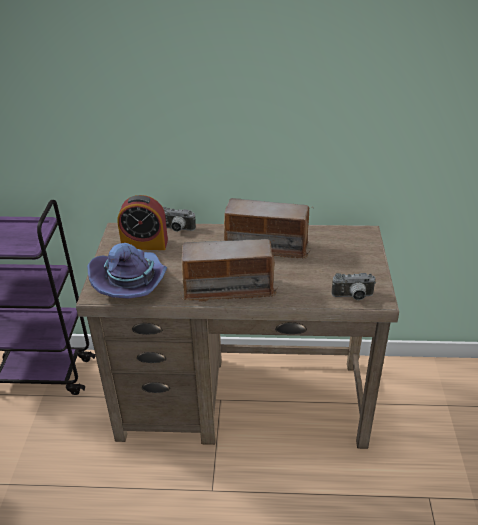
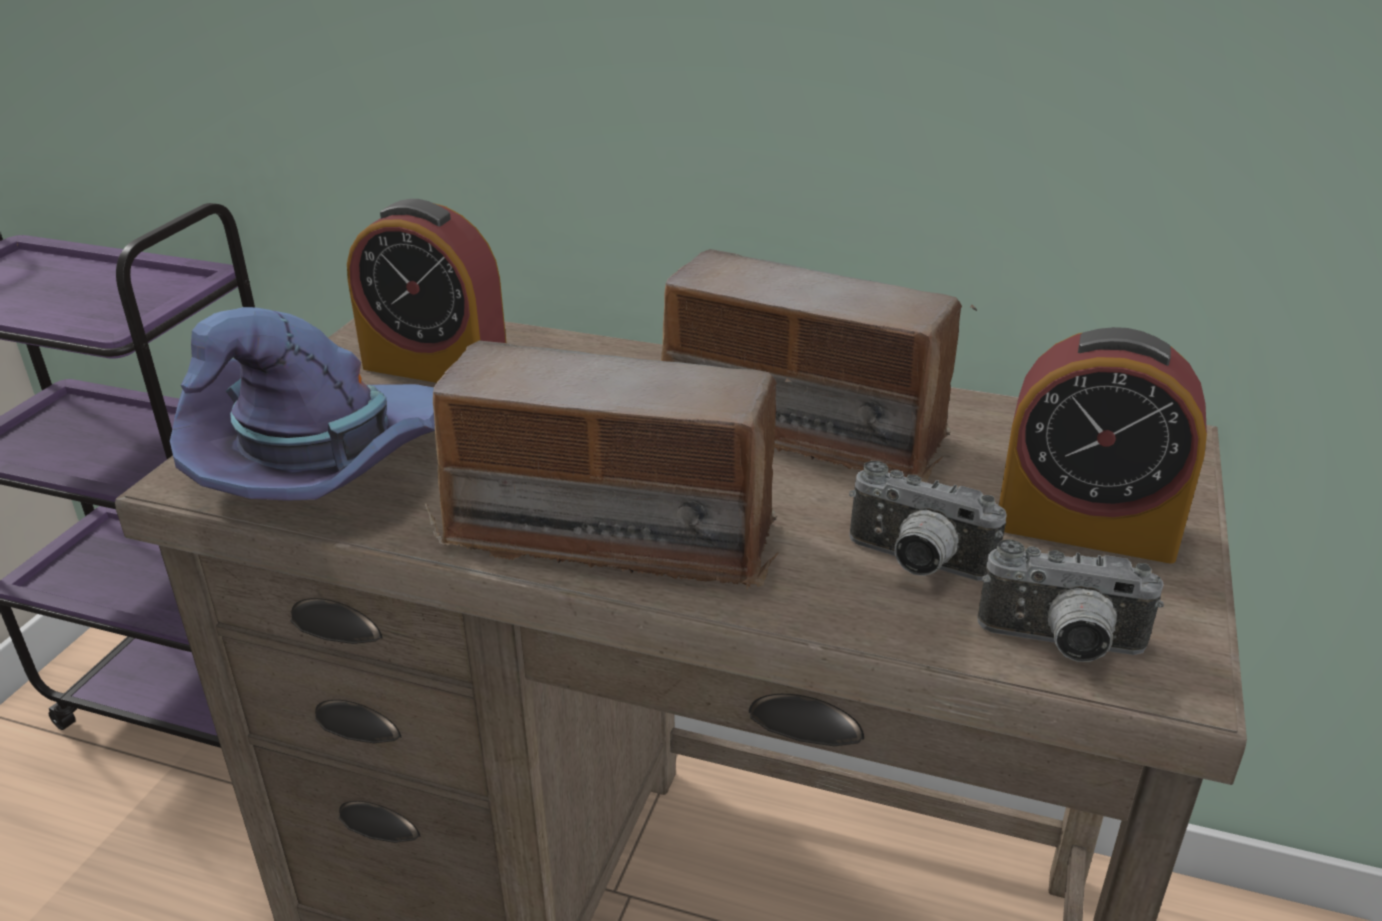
camera: 15 degrees right, 5 degrees down
camera [163,207,196,232] -> camera moved to [849,460,1007,581]
none -> alarm clock [999,327,1207,564]

